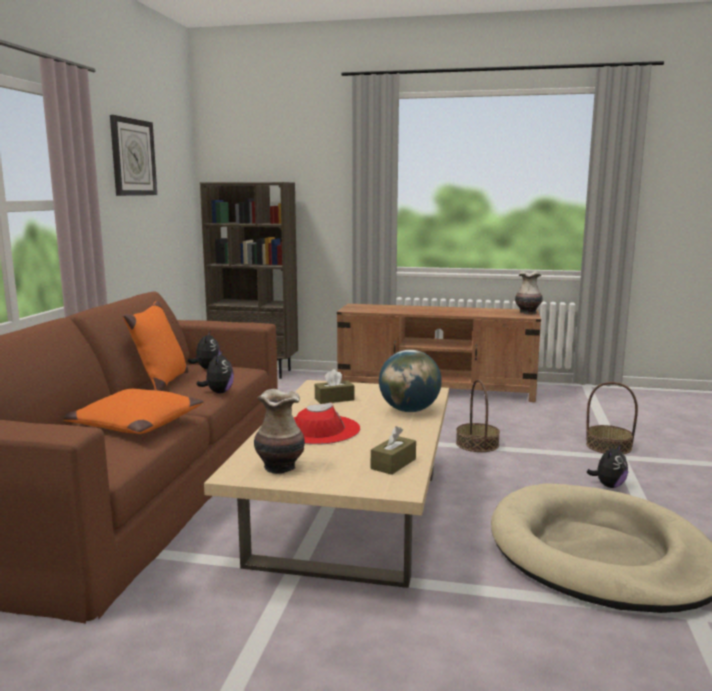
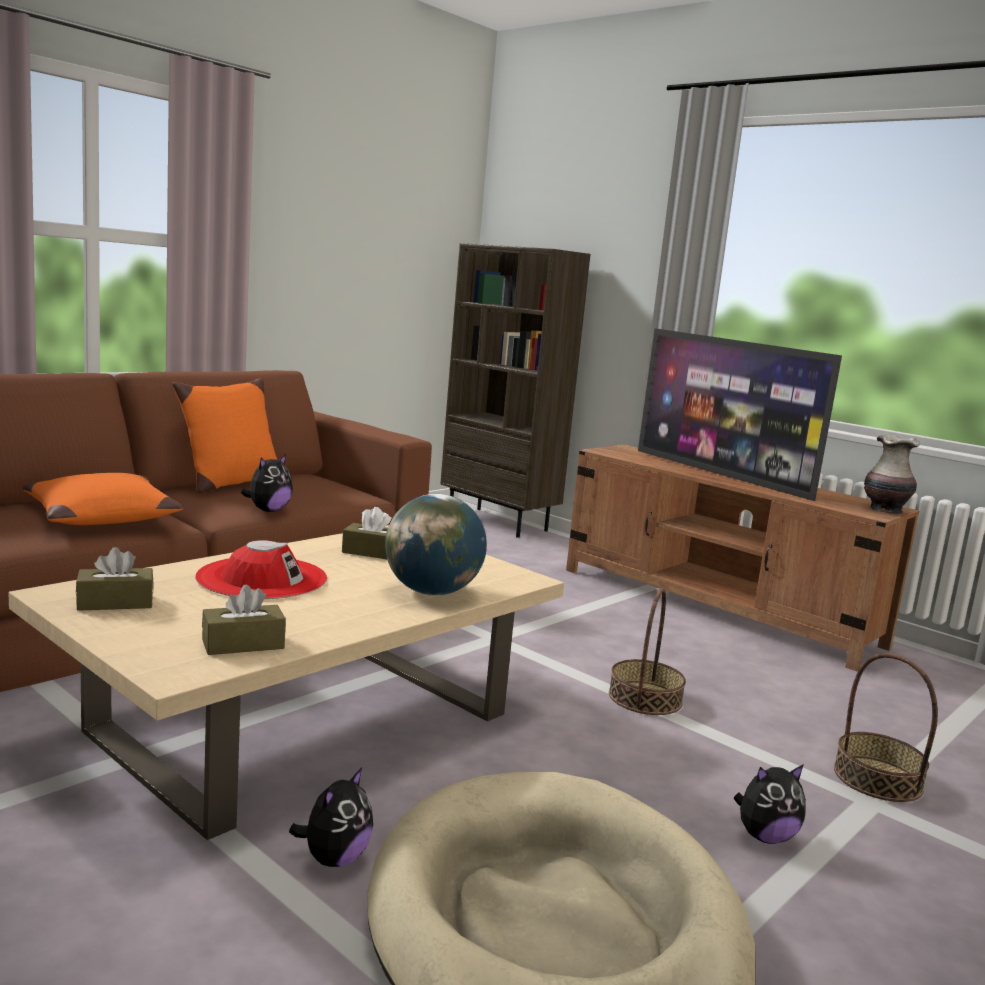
camera: 30 degrees right, 0 degrees up
wall clock [110,115,157,196] -> none
plush toy [187,332,221,369] -> plush toy moved to [289,768,373,867]
vase [254,389,305,474] -> brown tissue box [76,547,154,611]
none -> television [638,328,842,501]

